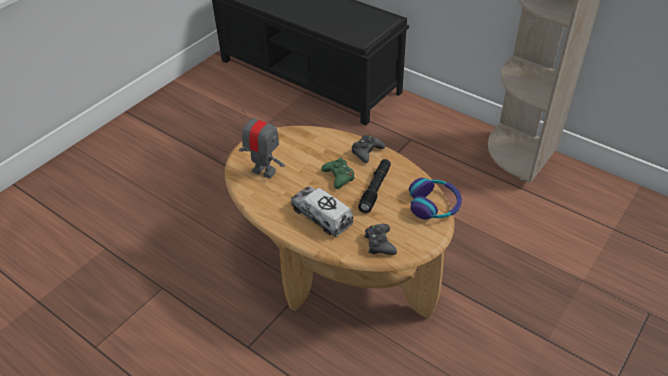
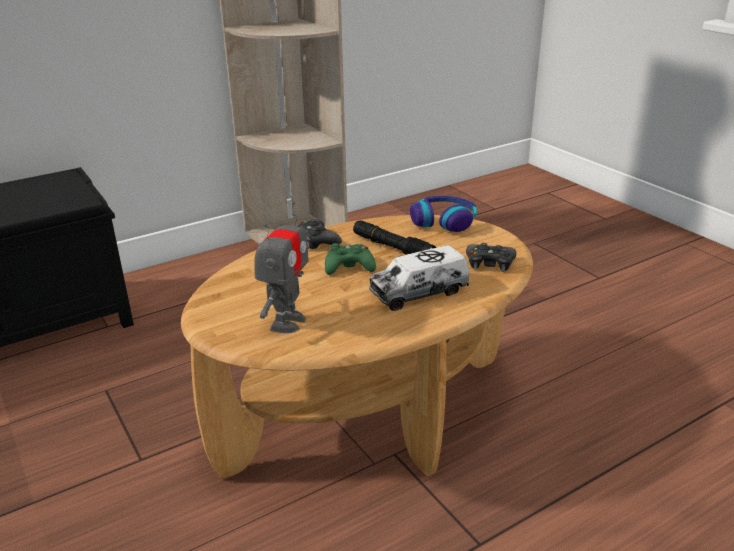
camera: 70 degrees left, 15 degrees down
toy robot [239,110,285,179] -> toy robot turned 150 degrees clockwise [254,202,309,333]

